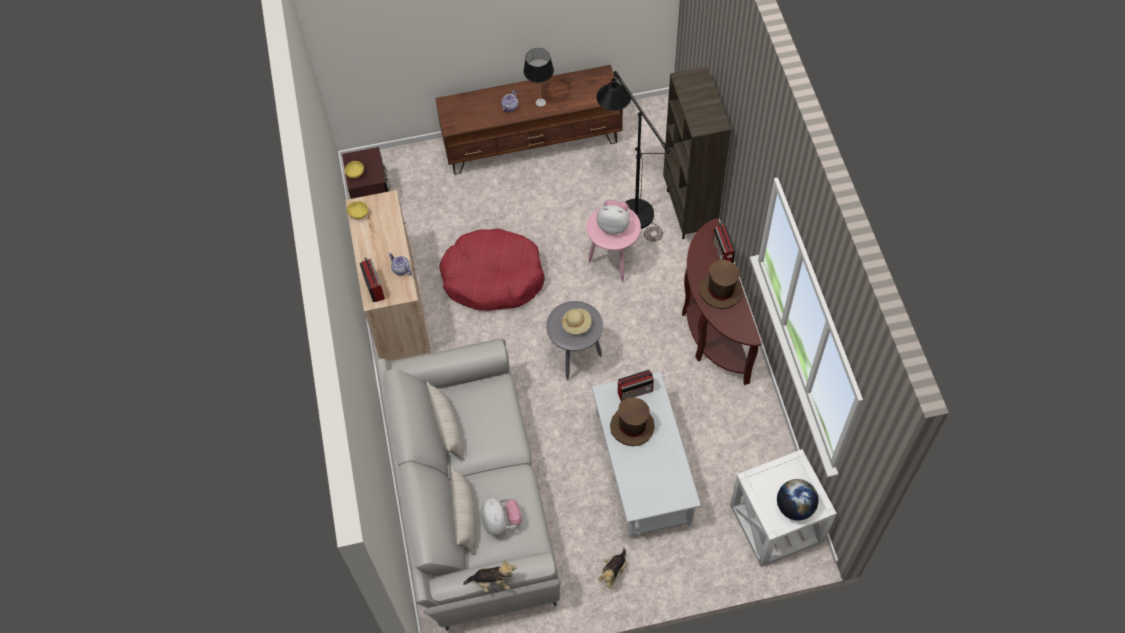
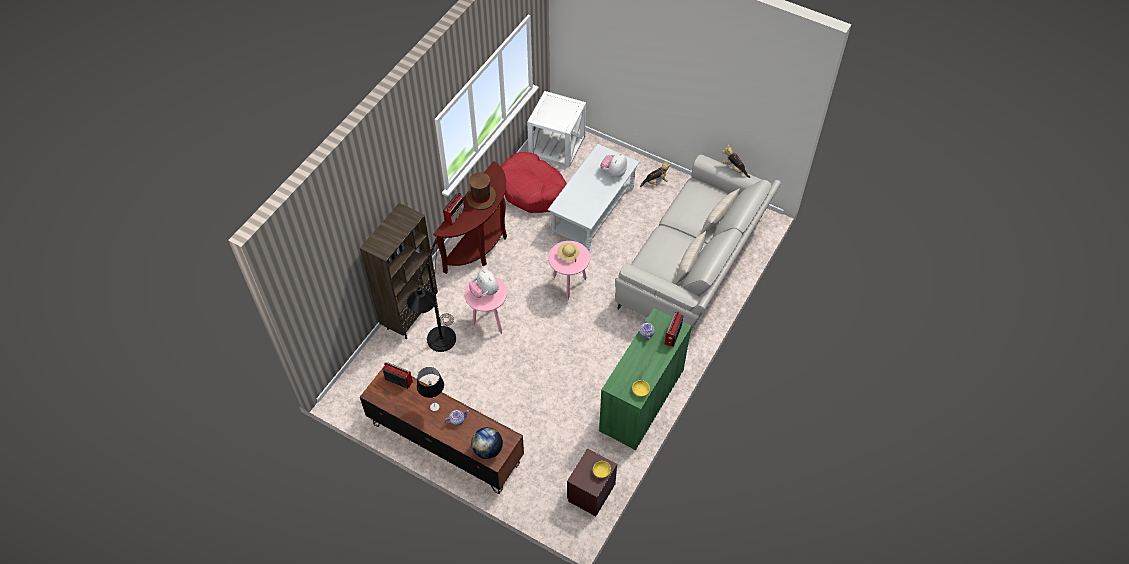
camera: 140 degrees left, 5 degrees down
beige cabinet [345,190,431,362] -> green cabinet [599,308,692,450]
red dog bed [439,228,545,311] -> red dog bed moved to [501,152,567,213]
plush toy [481,498,522,536] -> plush toy moved to [600,153,627,178]
grey side table [546,301,603,380] -> pink side table [548,241,590,299]
brown hat [610,397,655,446] -> none
radio [618,370,654,402] -> radio moved to [383,362,413,389]
globe [777,479,819,520] -> globe moved to [471,427,503,459]

